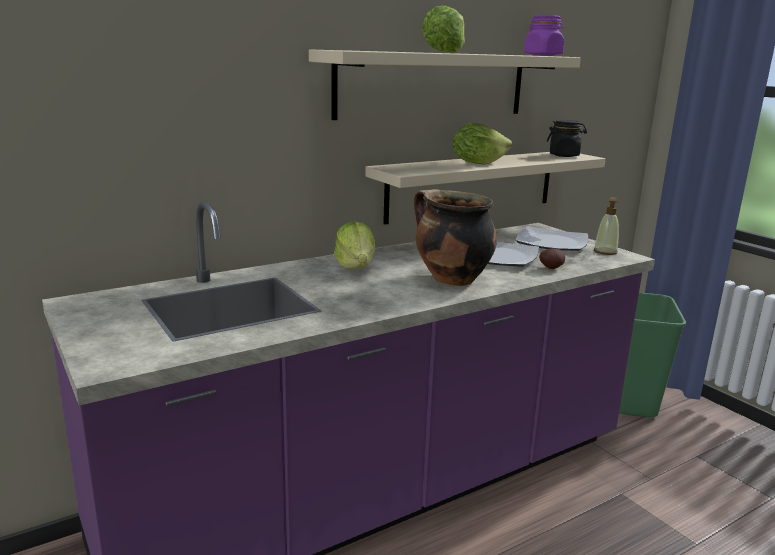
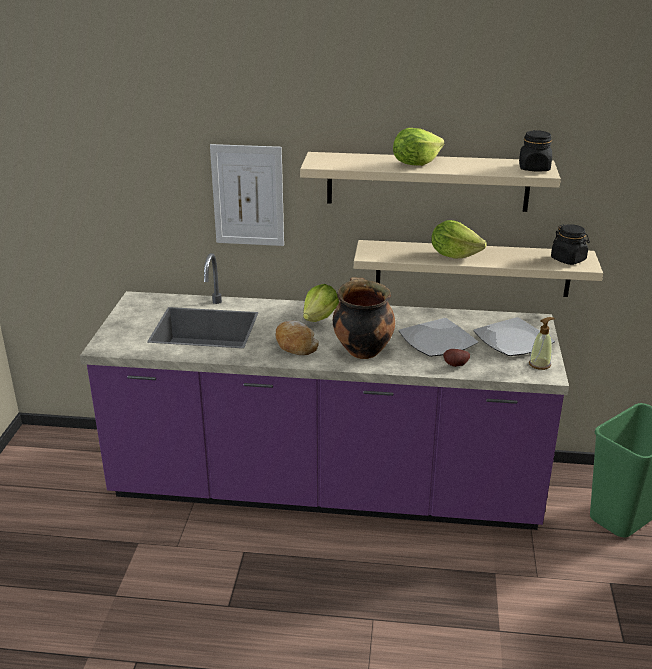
camera: 40 degrees right, 10 degrees up
purple jar [524,15,564,56] -> black jar [519,130,552,171]
none -> picture [210,144,284,246]
none -> bread [276,320,319,355]

